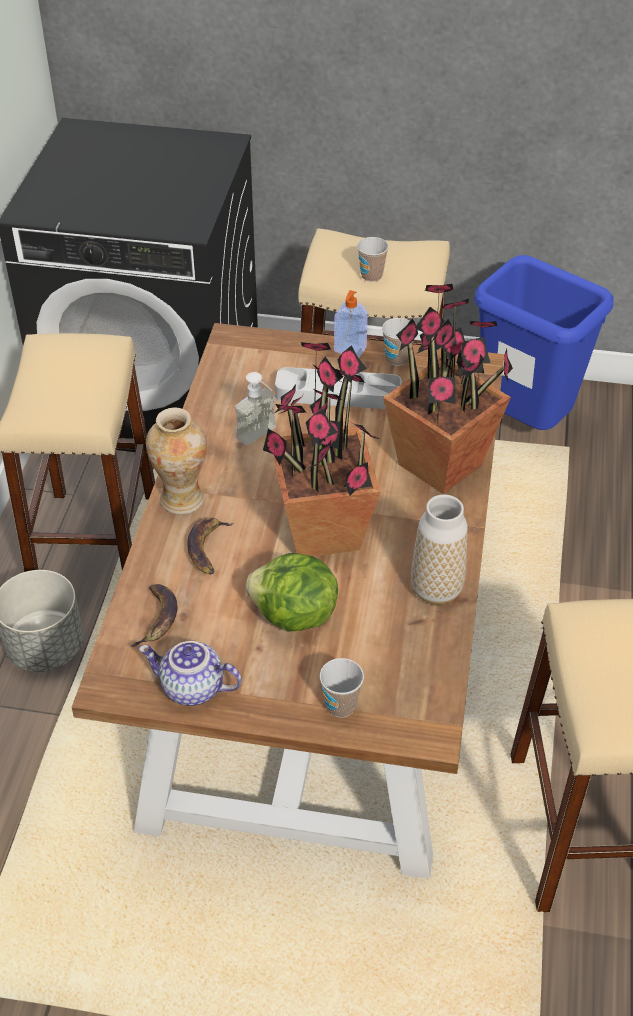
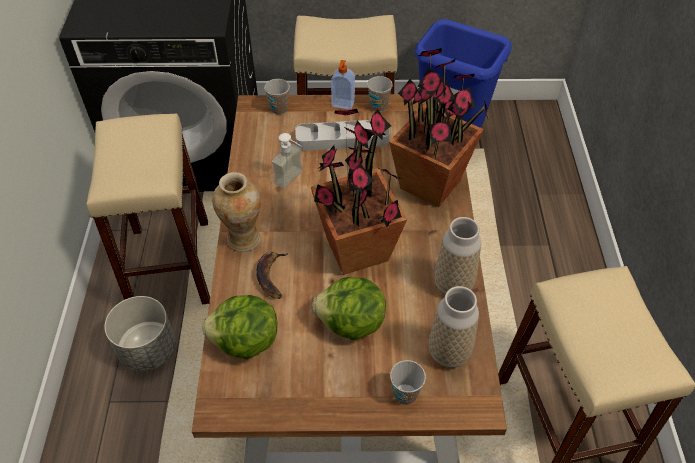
camera: 10 degrees left, 5 degrees up
banana [131,584,177,647] -> lettuce [202,295,278,359]
teapot [139,641,242,706] -> none
cup [357,237,389,282] -> cup moved to [264,79,290,115]
none -> vase [429,286,479,368]

